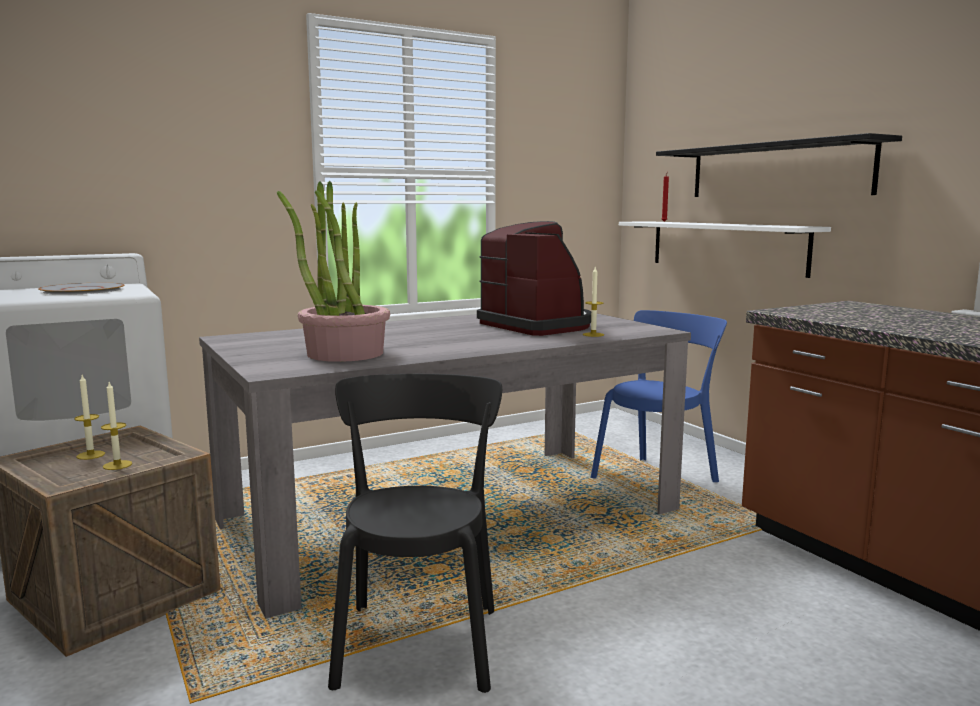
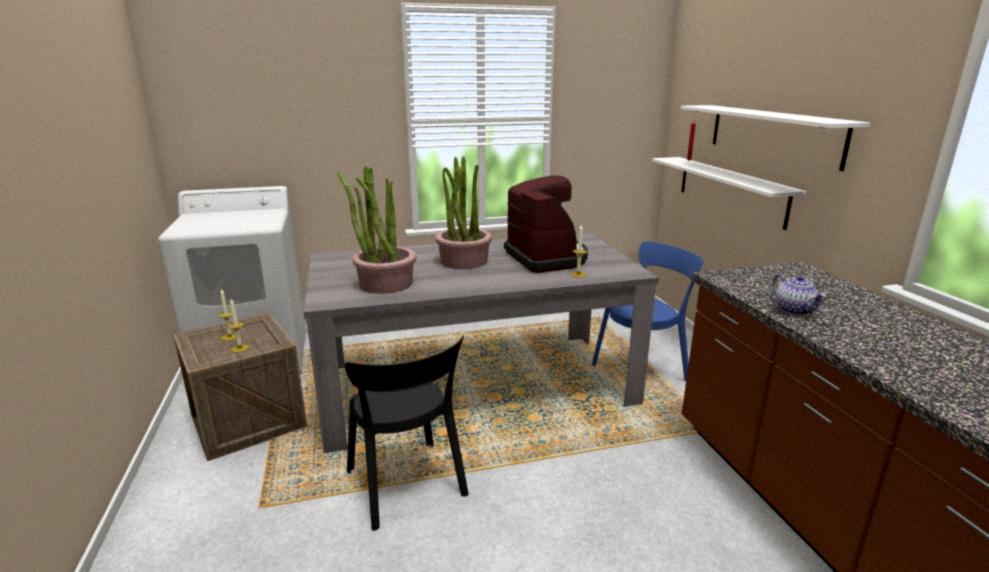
camera: 15 degrees right, 10 degrees up
grey plate [38,283,124,295] -> none
black chair [328,374,502,693] -> black chair turned 135 degrees clockwise [345,335,469,531]
black shelf [656,133,902,197] -> white shelf [681,105,870,171]
none -> potted plant [435,156,492,269]
none -> teapot [772,274,826,315]

